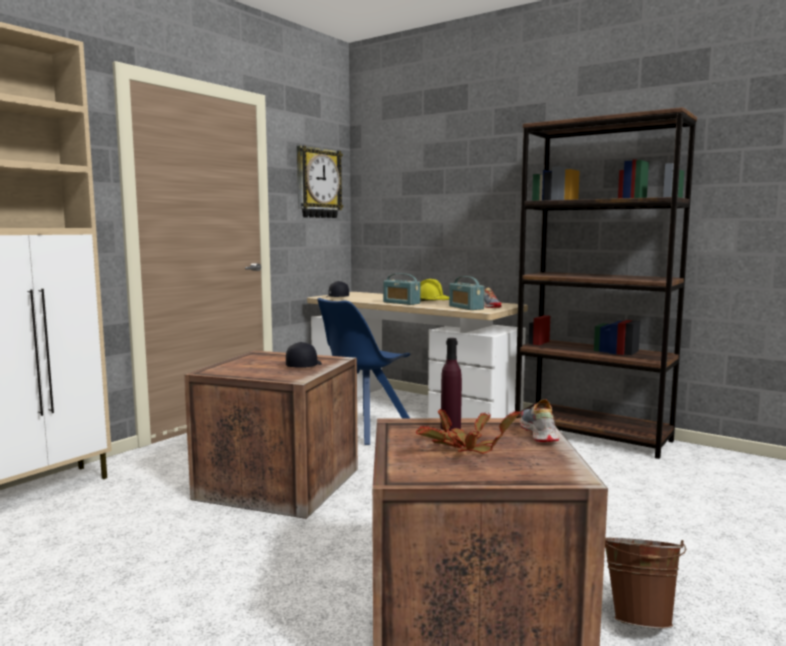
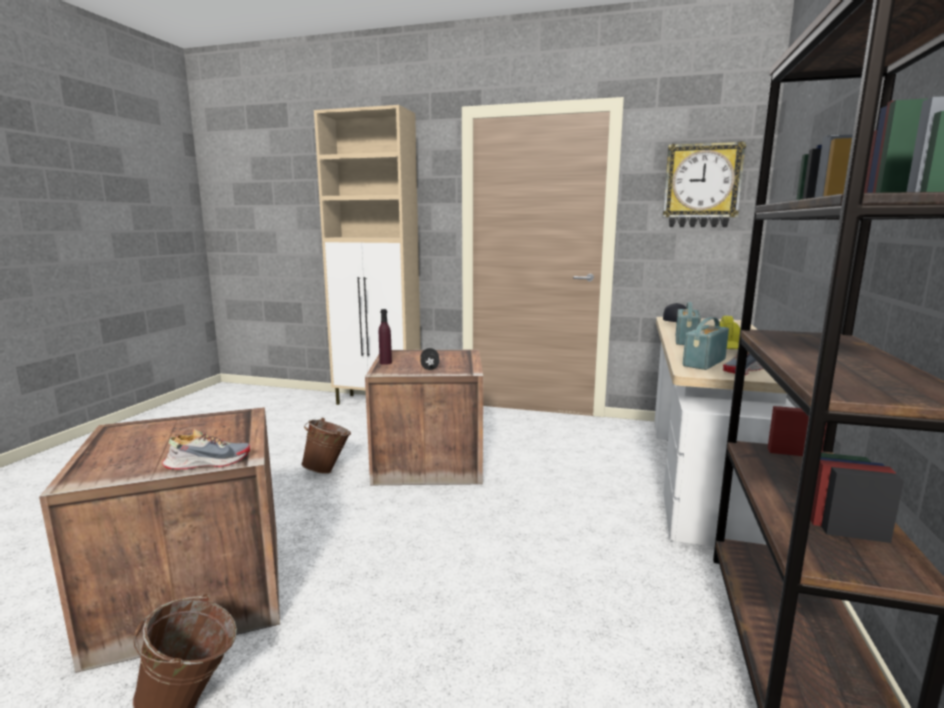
camera: 70 degrees right, 5 degrees up
black cap [286,342,322,368] -> black dumbbell [420,348,439,370]
blue chair [317,298,410,445] -> none
potted plant [416,409,520,454] -> none
purple bottle [441,338,462,431] -> purple bottle moved to [379,309,392,365]
none -> brown bucket [301,418,351,474]

